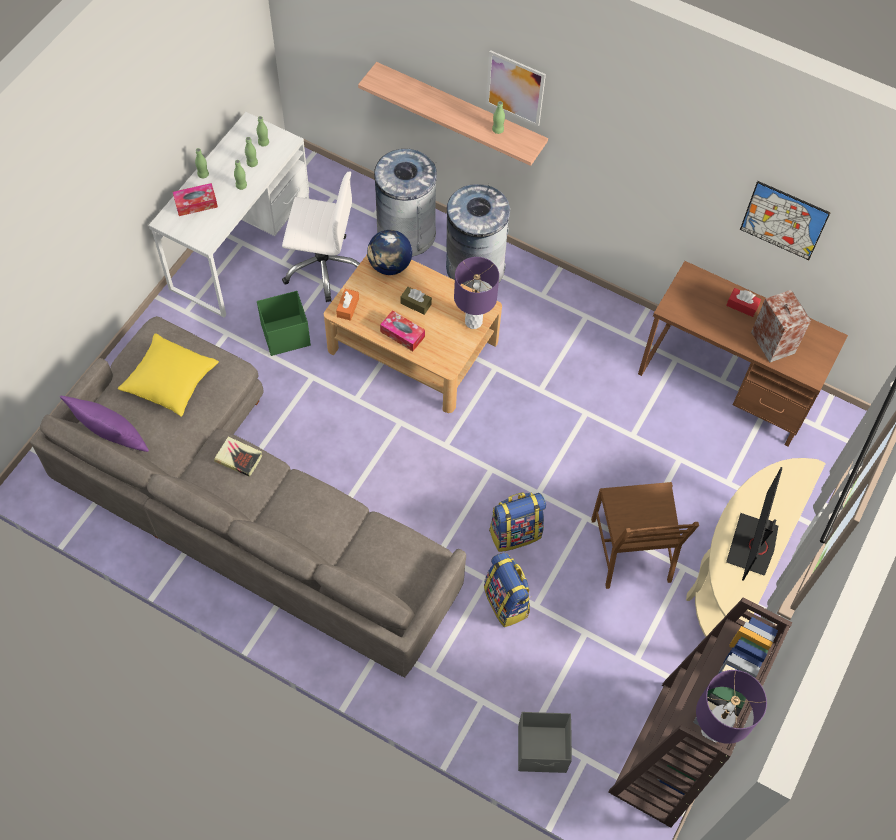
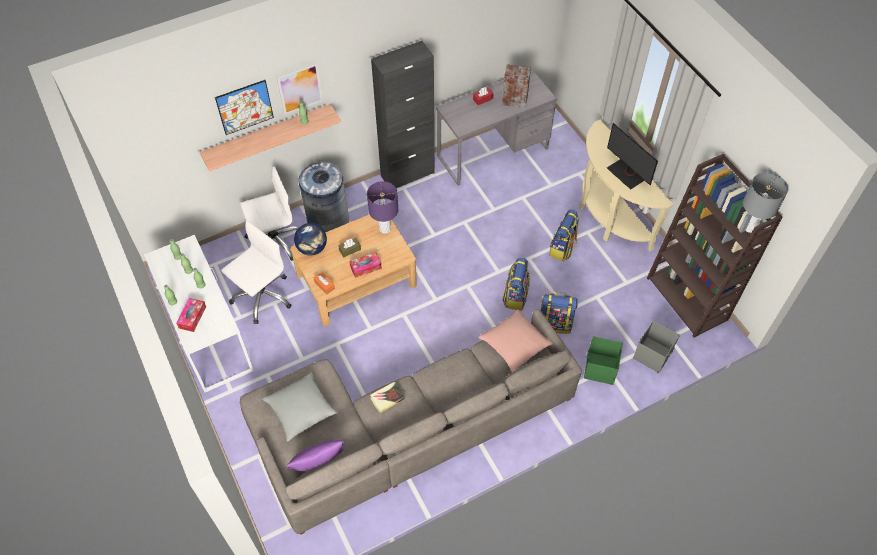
camera: 55 degrees left, 5 degrees down
yellow pillow [118,333,219,417] -> grey pillow [262,372,338,441]
green storage box [257,291,311,356] -> green storage box moved to [584,336,623,385]
grey trash can [374,149,437,257] -> white office chair [240,166,299,261]
brown chair [591,482,699,589] -> backpack [549,210,579,262]
brown desk [638,261,848,447] -> grey desk [436,70,557,186]
purple table lamp [696,670,767,744] -> grey table lamp [743,172,788,233]
picture [740,181,831,260] -> picture moved to [215,80,274,135]
none -> black cabinet [371,41,434,188]
none -> pink pillow [478,309,553,372]

